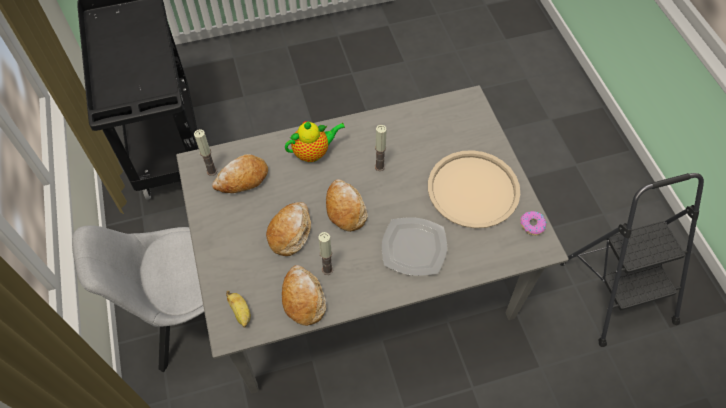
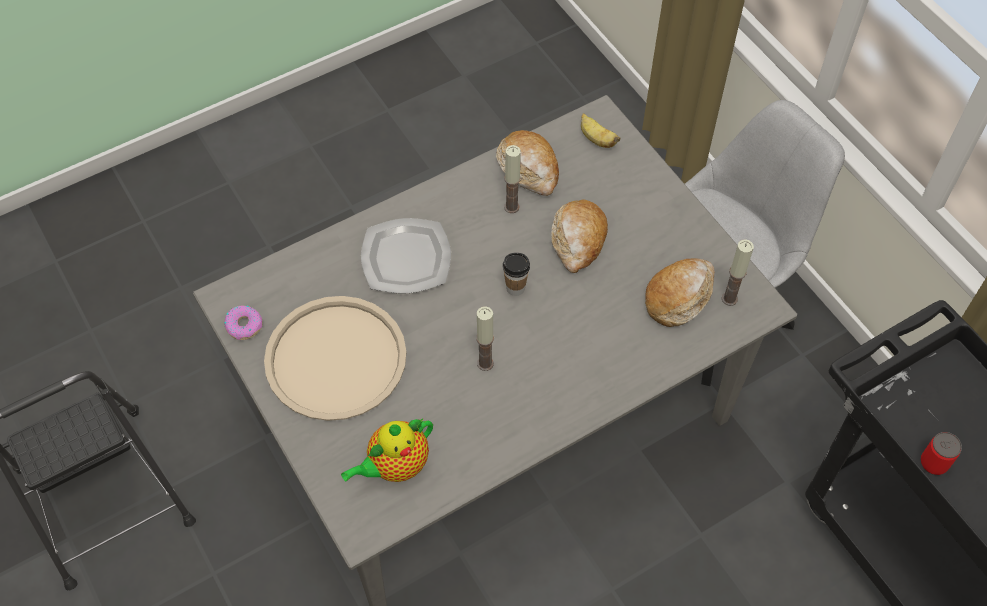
camera: 165 degrees right, 0 degrees up
teapot [285,121,345,162] -> teapot moved to [341,418,433,482]
bread [326,179,368,232] -> cup [503,252,530,296]
none -> can [920,432,962,475]

